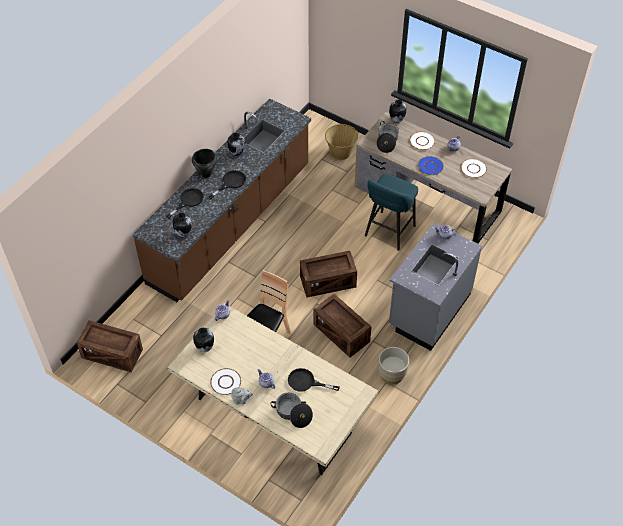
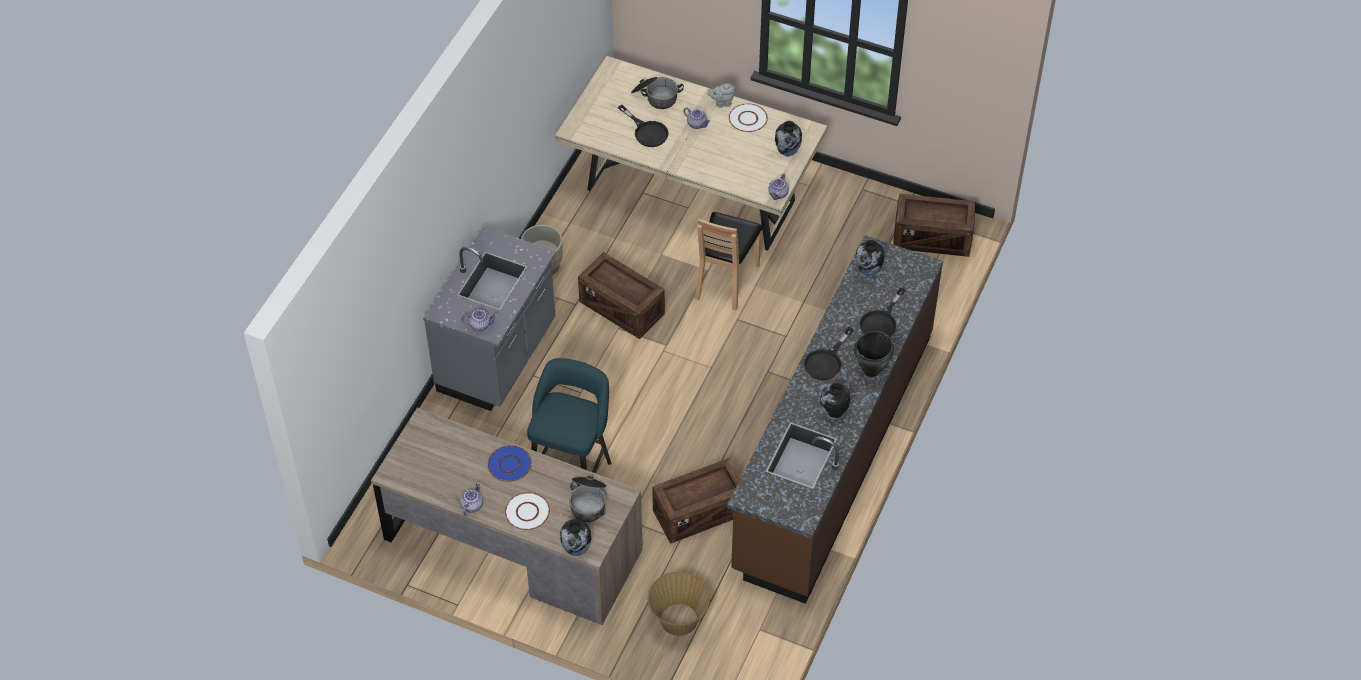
camera: 170 degrees right, 0 degrees up
black frying pan [288,368,340,392] -> black frying pan turned 45 degrees clockwise [618,105,669,147]
crate [300,251,357,298] -> crate moved to [652,458,740,544]
white plate [461,159,487,178] -> none

